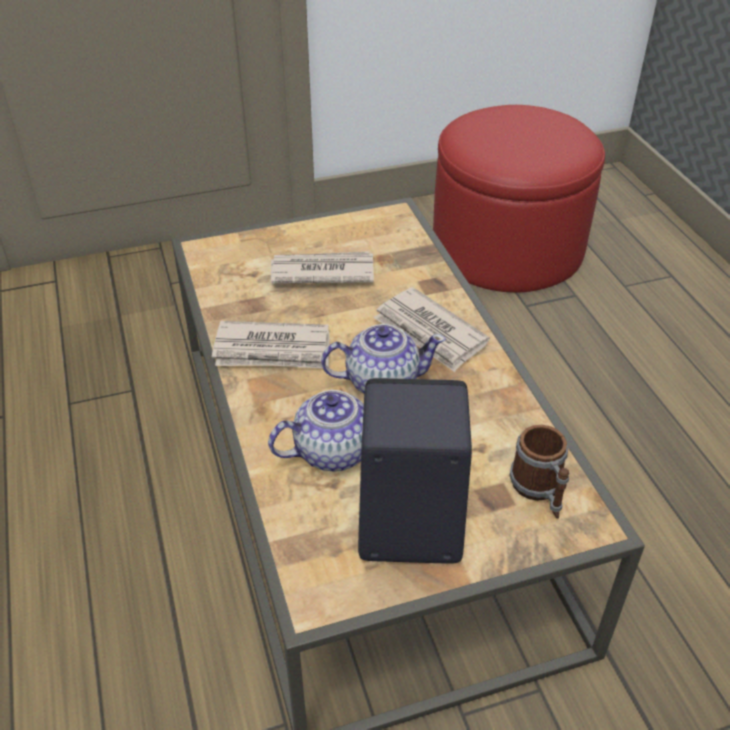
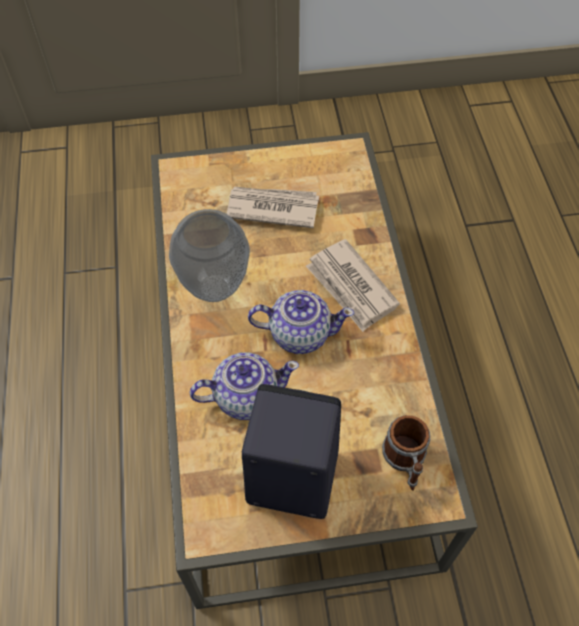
camera: 10 degrees right, 15 degrees up
newspaper [212,321,330,369] -> vase [169,209,250,302]
red ottoman [433,105,605,293] -> none

